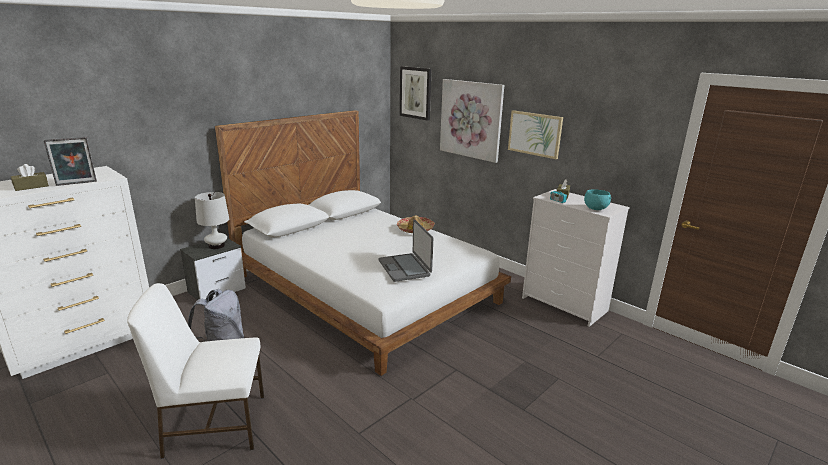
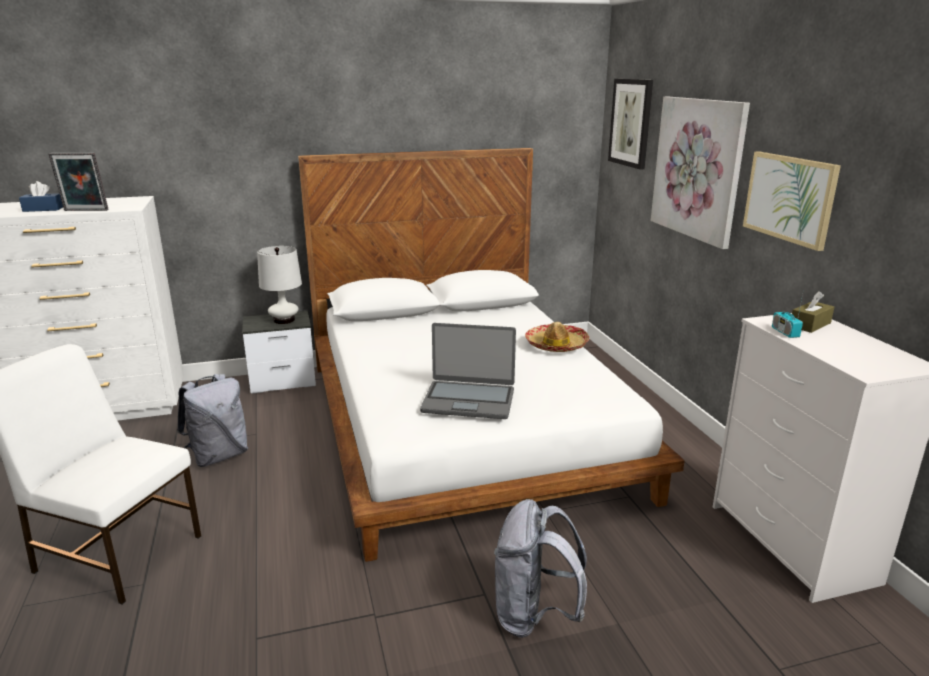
camera: 30 degrees right, 0 degrees up
brown tissue box [11,164,49,191] -> blue tissue box [19,181,63,212]
laptop [378,219,433,282] -> laptop turned 90 degrees counterclockwise [420,323,516,419]
turquoise bowl [584,189,611,210] -> none
none -> grey backpack [494,499,587,638]

